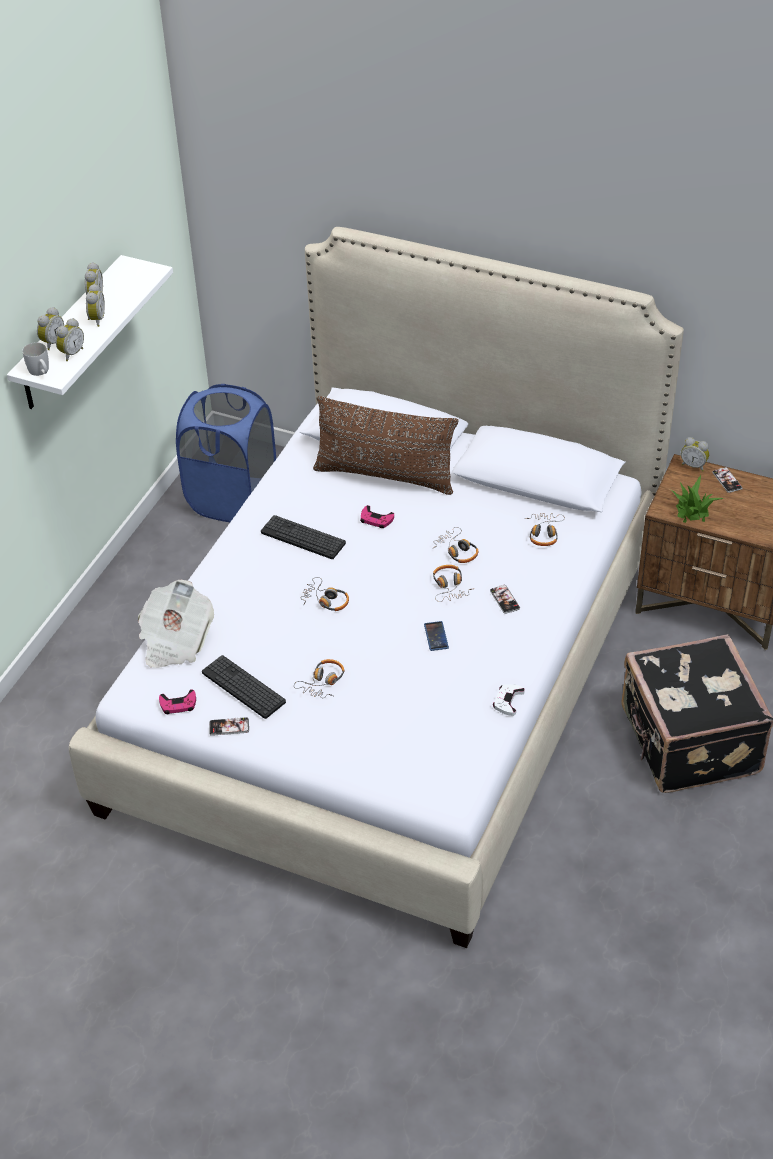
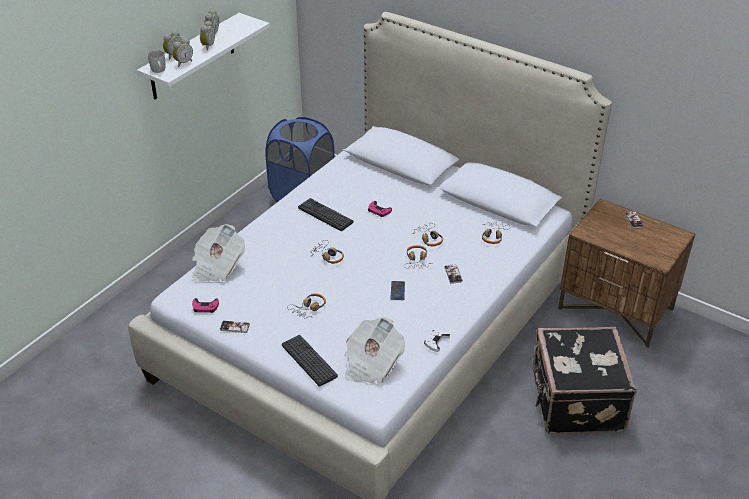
camera: 10 degrees right, 5 degrees down
keyboard [202,655,286,719] -> keyboard moved to [282,335,338,387]
brown pillow [313,396,458,495] -> none
potted plant [671,475,724,523] -> none
alarm clock [681,437,709,472] -> none
none -> newspaper [344,317,405,384]

